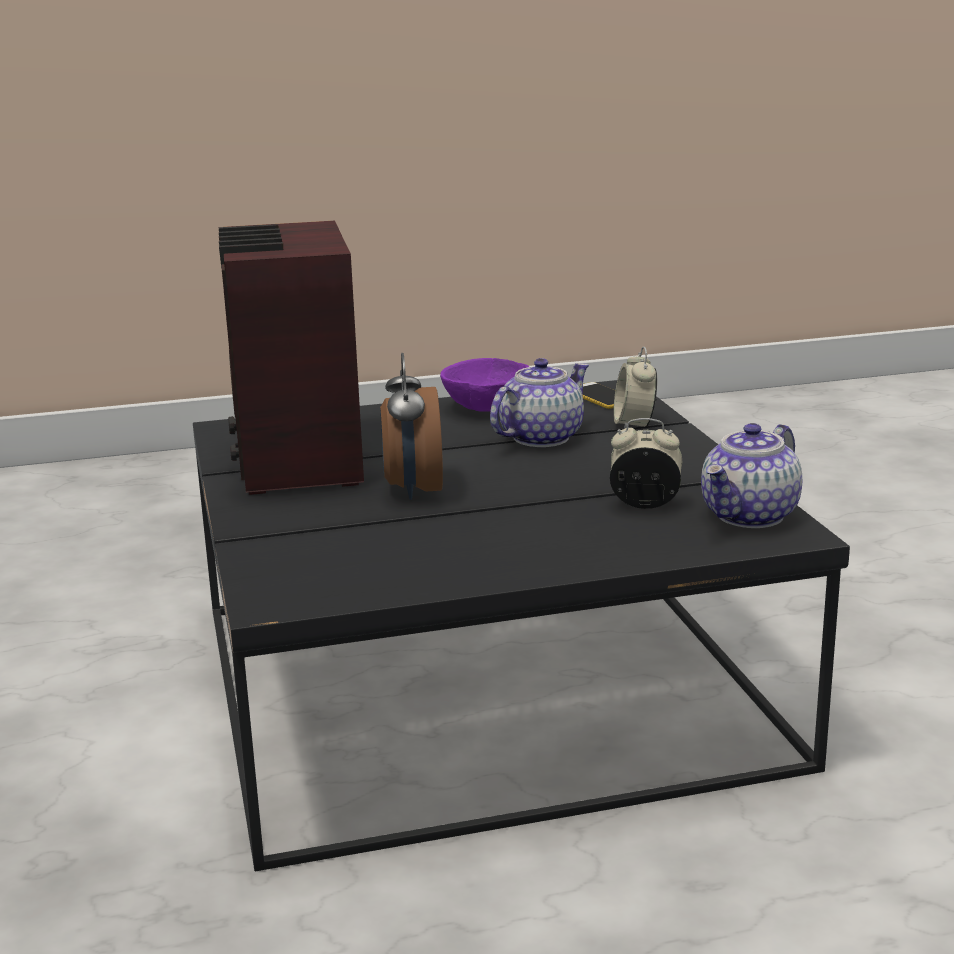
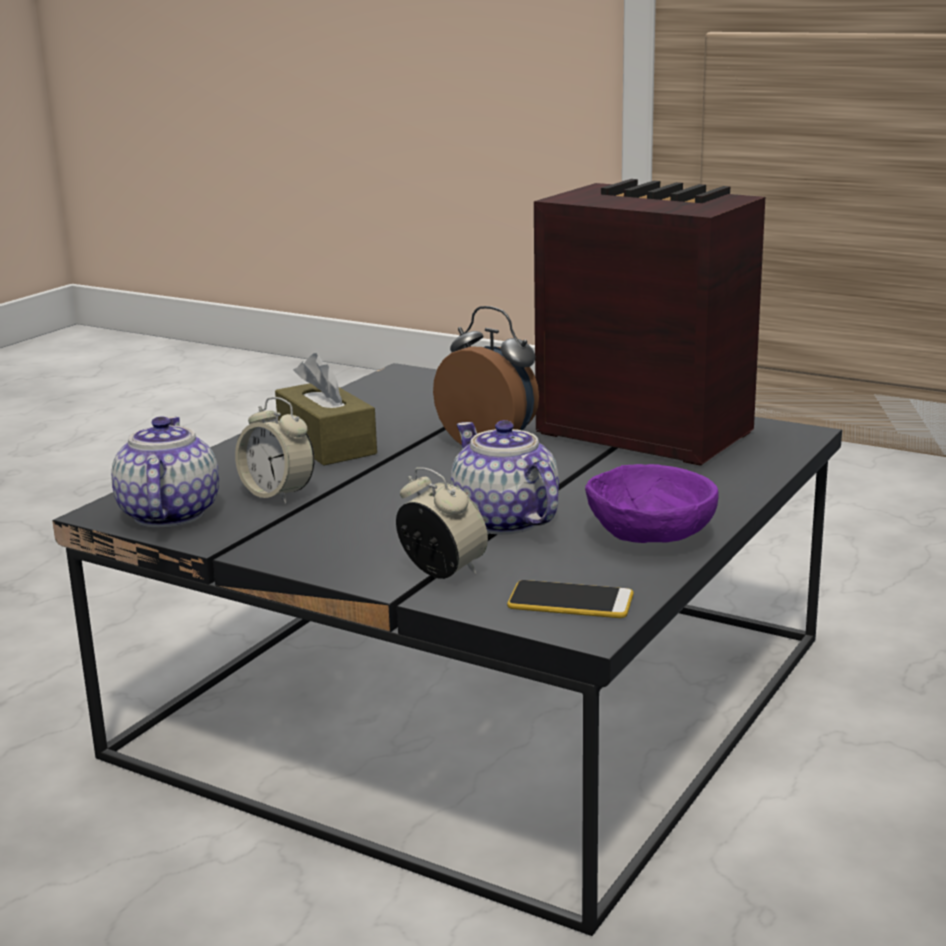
camera: 135 degrees right, 0 degrees up
teapot [490,358,589,447] -> teapot turned 150 degrees clockwise [451,420,559,535]
alarm clock [610,418,682,509] -> alarm clock turned 75 degrees clockwise [235,397,314,504]
none -> brown tissue box [275,353,377,466]

